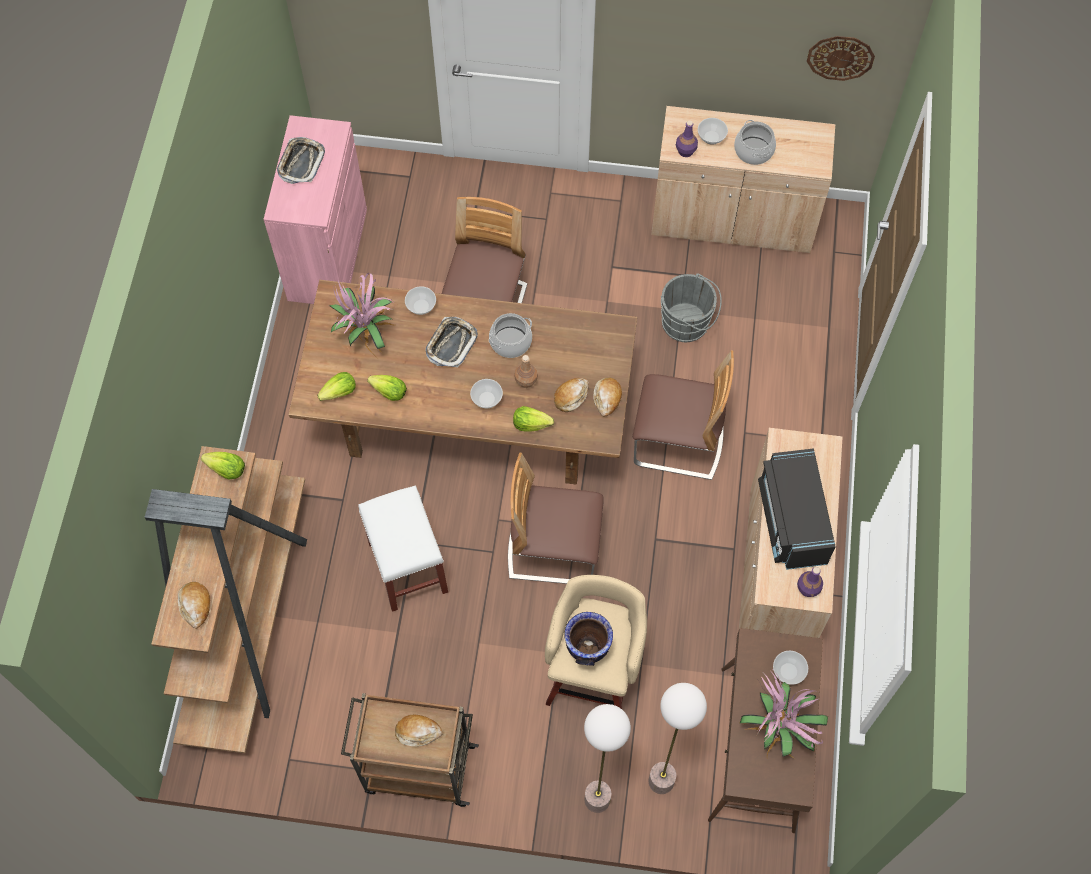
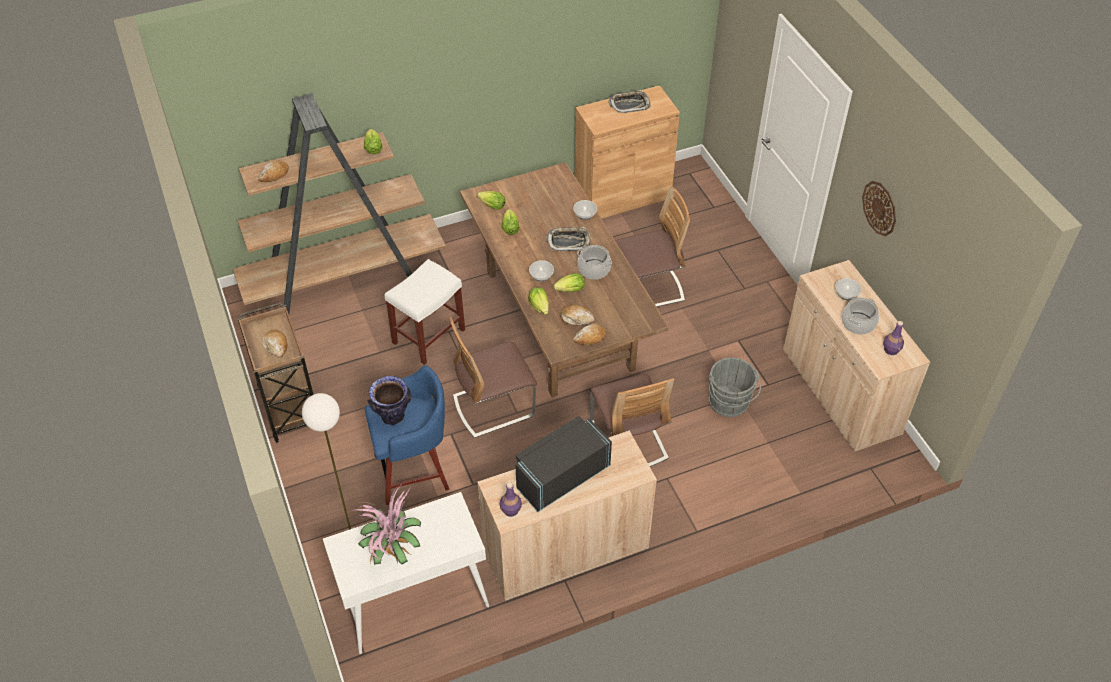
camera: 60 degrees right, 15 degrees down
pink cabinet [264,115,367,304] -> brown cabinet [575,85,680,219]
potted plant [329,273,395,355] -> none
chair [508,453,604,584] -> chair turned 90 degrees counterclockwise [450,317,537,438]
brown bottle [514,355,538,388] -> lettuce [553,273,585,292]
beige stool [545,575,647,709] -> blue stool [364,365,449,505]
floor lamp [584,704,631,813] -> none
purple bottle [676,120,698,157] -> purple bottle moved to [883,321,904,355]
brown console table [708,628,823,833] -> white console table [323,492,489,654]
bowl [773,651,808,685] -> none
wall clock [807,36,875,81] -> wall clock moved to [862,181,896,236]

